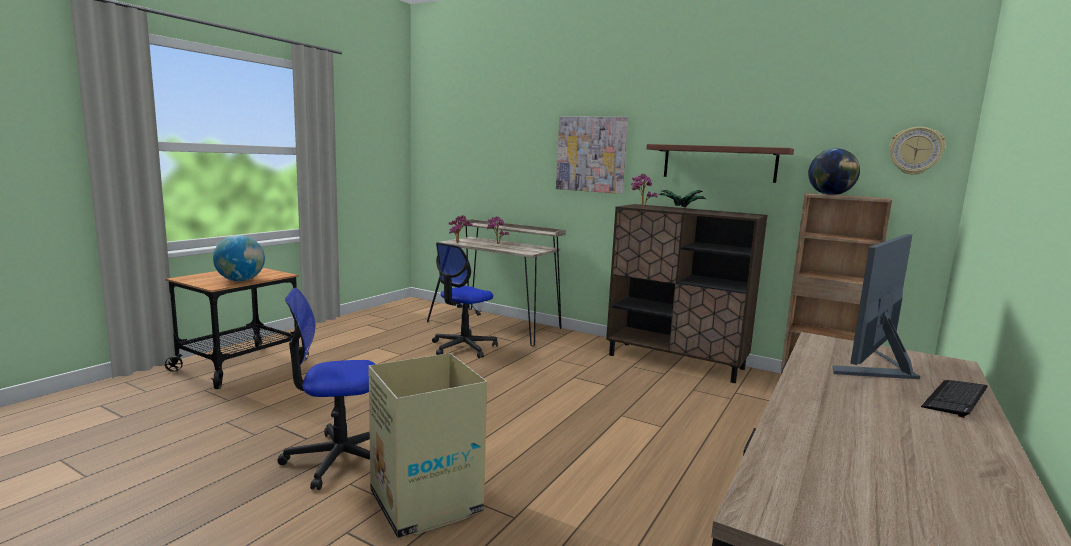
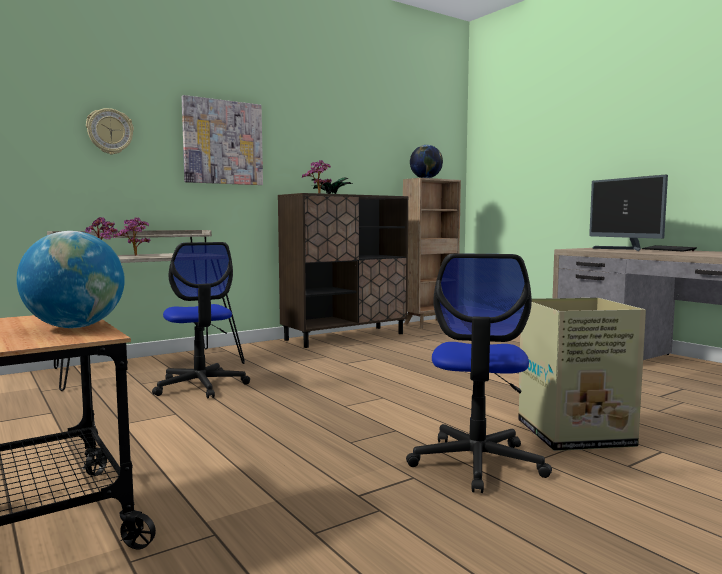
camera: 65 degrees left, 5 degrees down
shelf [646,144,794,183] -> none
wall clock [889,127,946,175] -> wall clock moved to [86,108,134,155]

